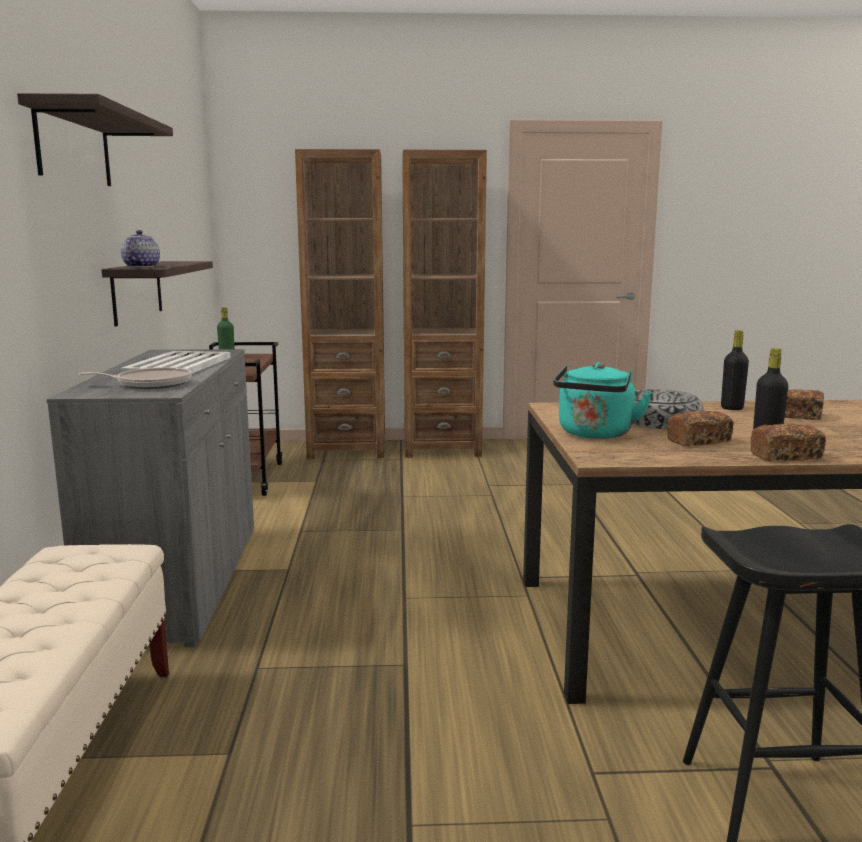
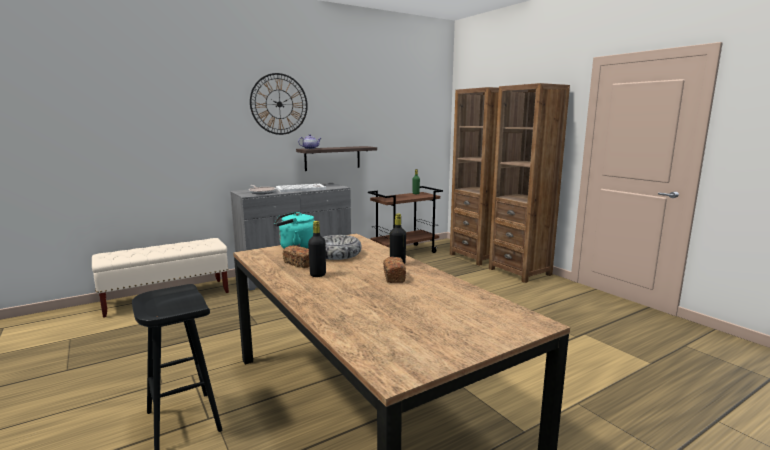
camera: 60 degrees right, 0 degrees up
shelf [17,93,173,186] -> wall clock [250,73,308,135]
bread [750,424,826,461] -> none

